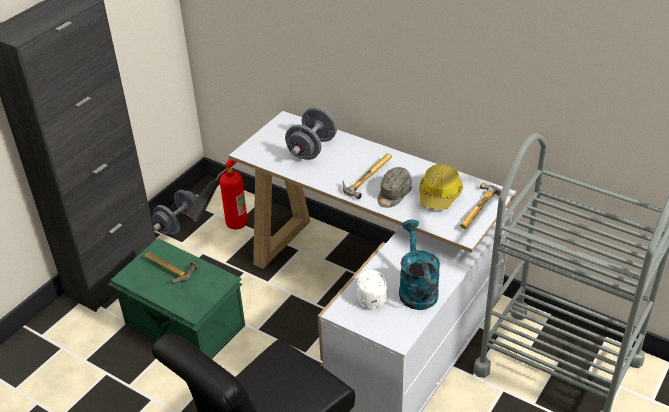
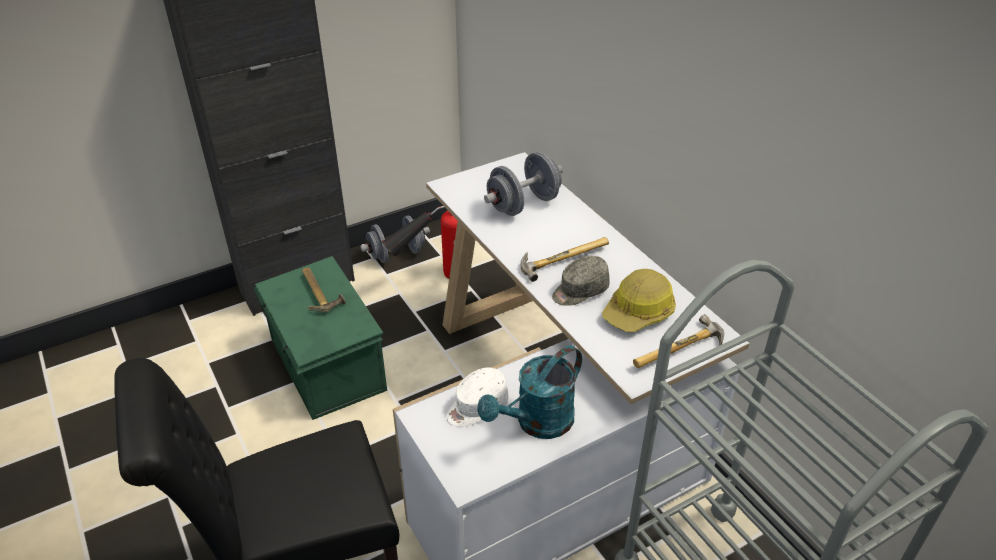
camera: 25 degrees right, 0 degrees up
white cap [357,270,388,307] -> white cap turned 150 degrees counterclockwise [446,367,509,427]
turquoise watering can [399,220,440,310] -> turquoise watering can turned 150 degrees counterclockwise [477,345,582,439]

